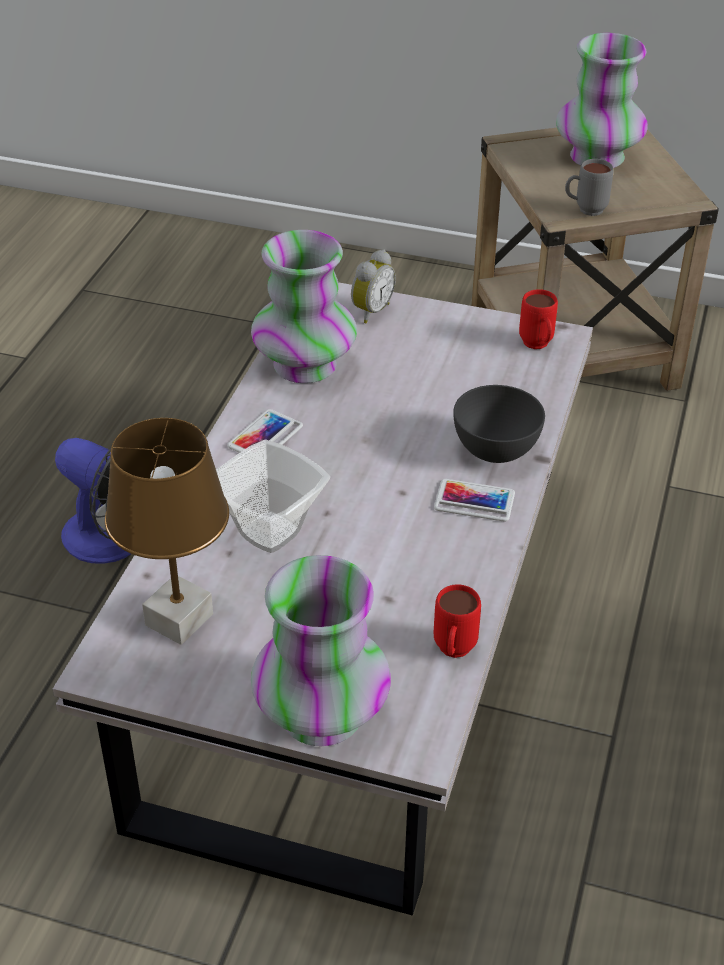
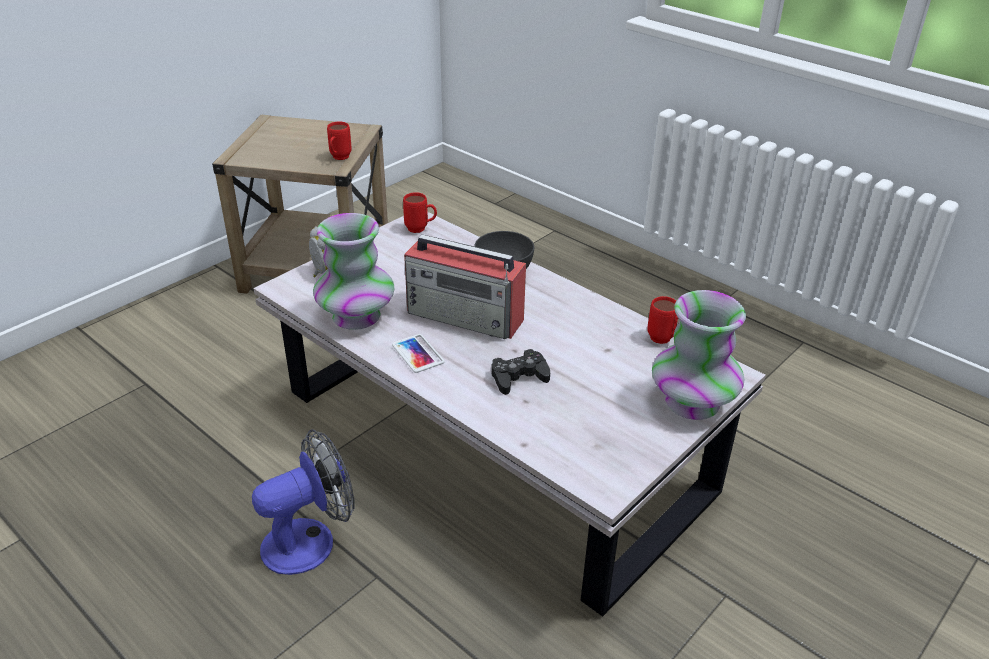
camera: 65 degrees left, 5 degrees down
brown table lamp [105,418,229,645] -> none
bowl [216,439,330,553] -> black game controller [491,349,550,395]
phone [434,479,515,522] -> none
vase [556,33,648,168] -> none
grey mug [565,159,613,216] -> red mug [327,121,352,160]
none -> radio [404,234,526,339]

